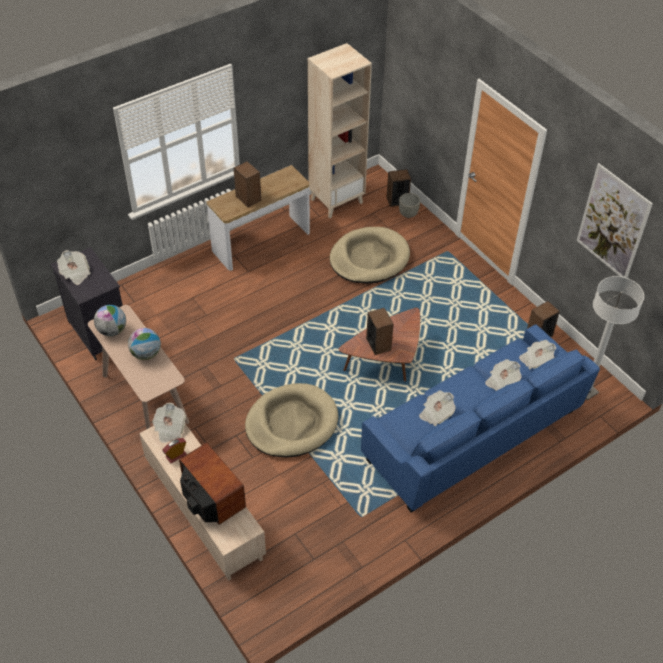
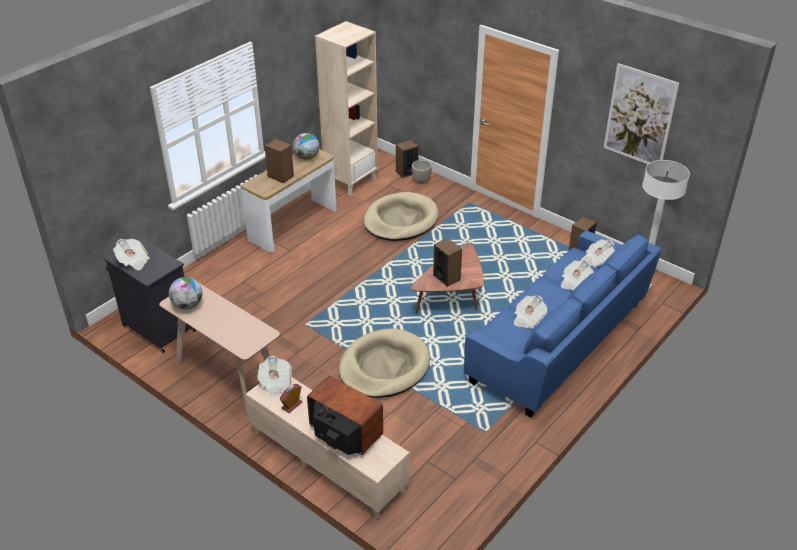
camera: 15 degrees left, 10 degrees down
globe [128,328,161,360] -> globe moved to [293,133,320,160]

